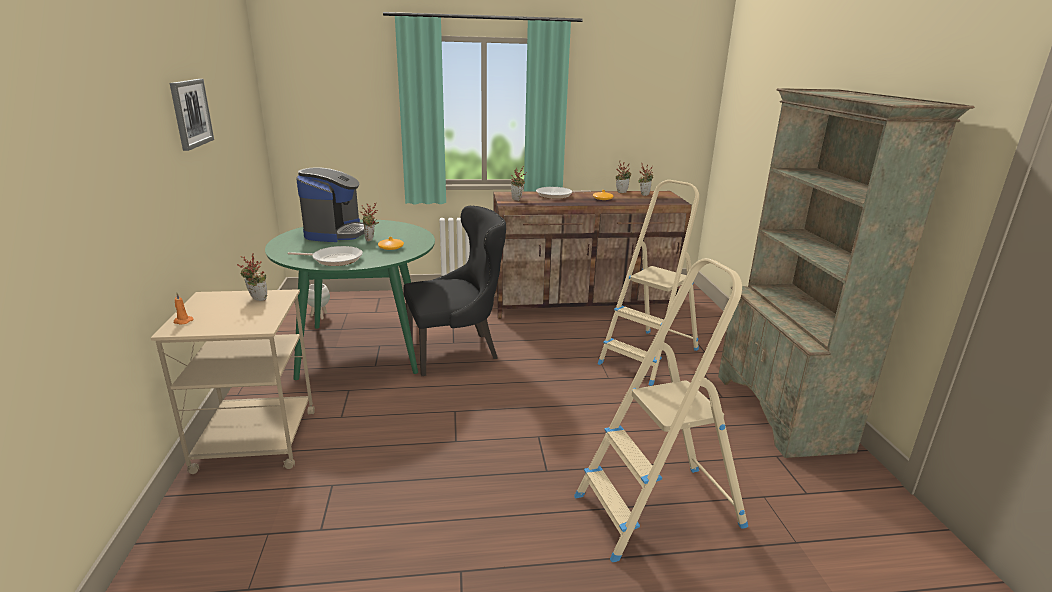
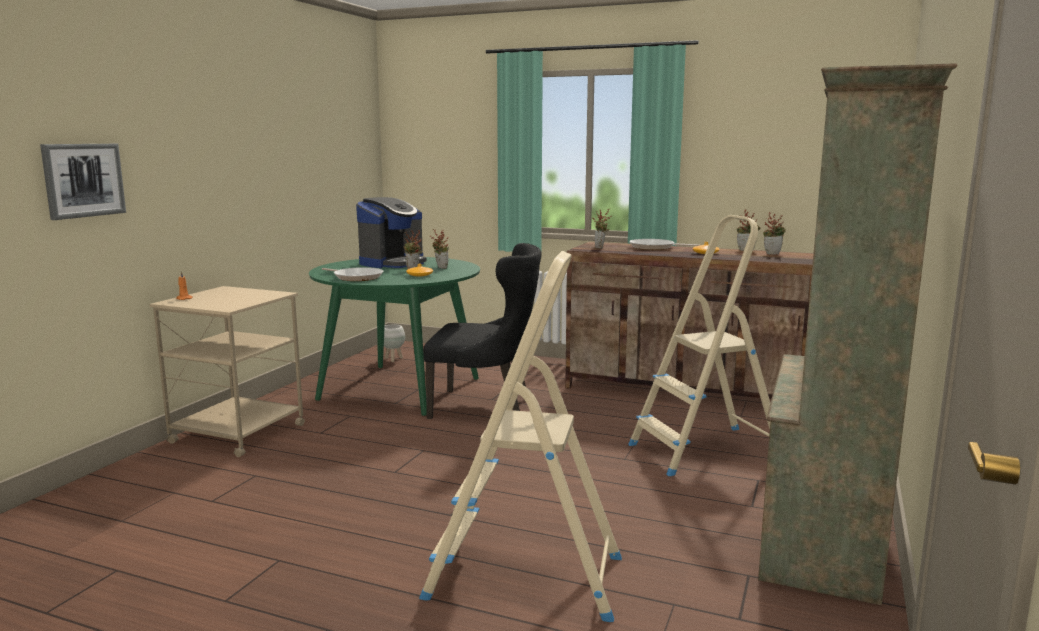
camera: 30 degrees right, 10 degrees down
picture [170,79,214,151] -> picture moved to [40,144,126,220]
potted plant [237,253,267,301] -> potted plant moved to [430,229,449,269]

